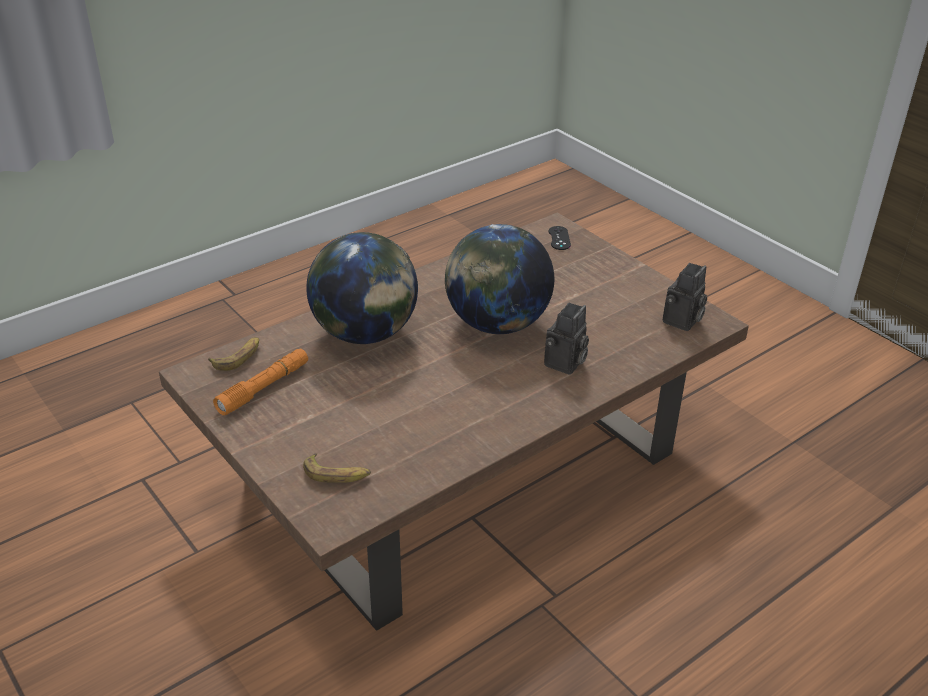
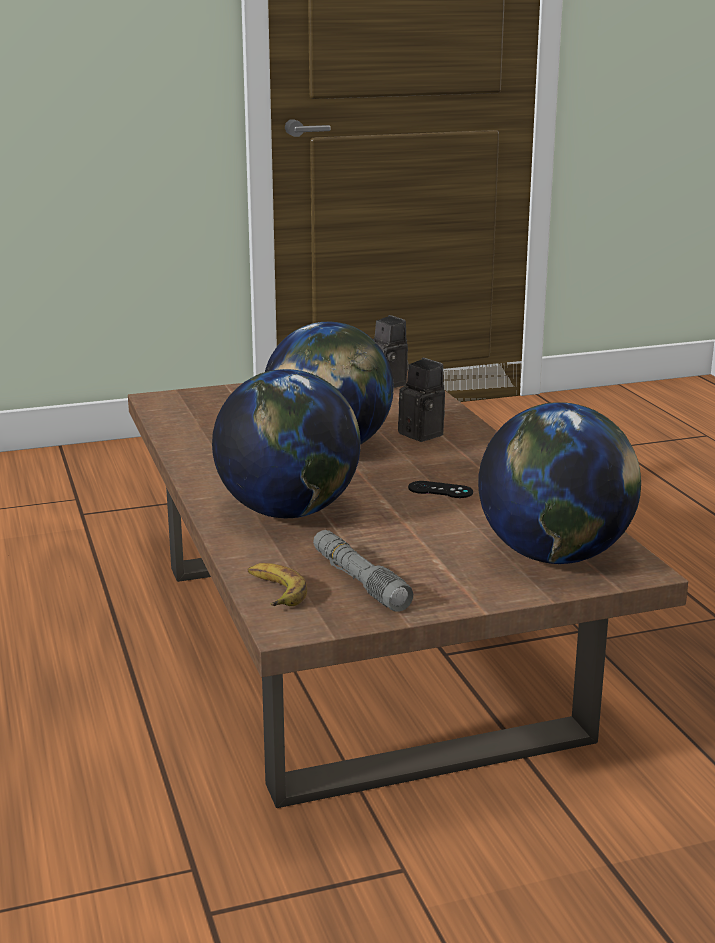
camera: 70 degrees left, 15 degrees down
orange flashlight [213,348,308,415] -> grey flashlight [313,530,413,612]
banana [303,453,371,483] -> globe [478,402,641,564]
black game controller [549,226,571,250] -> black game controller moved to [408,481,473,498]

